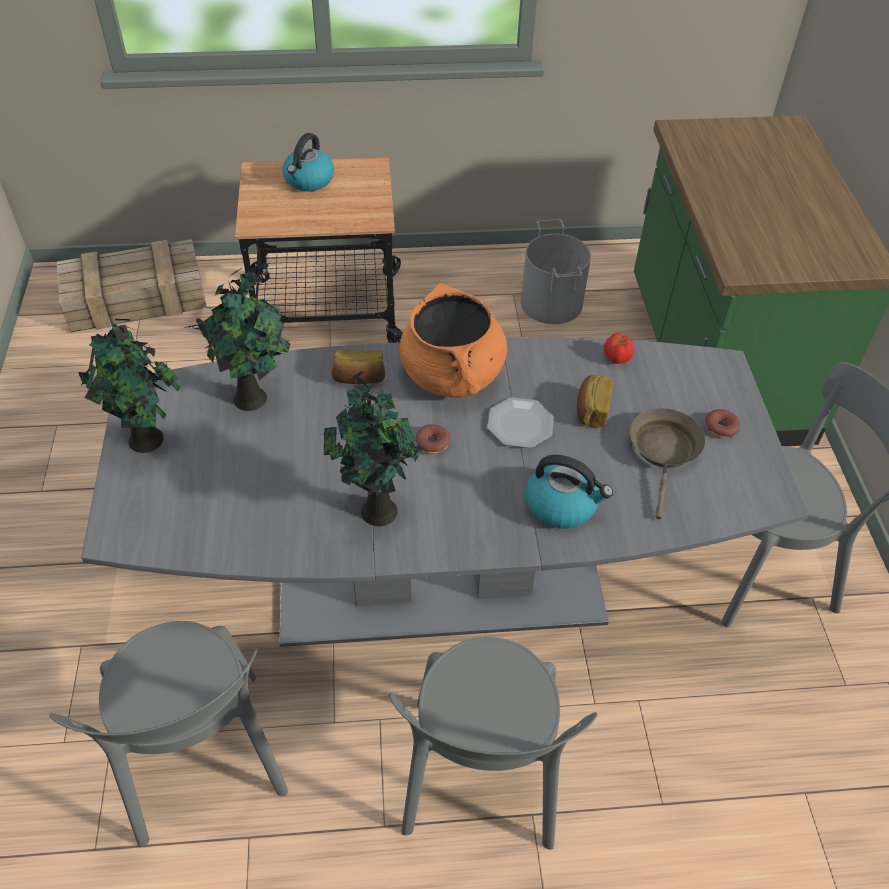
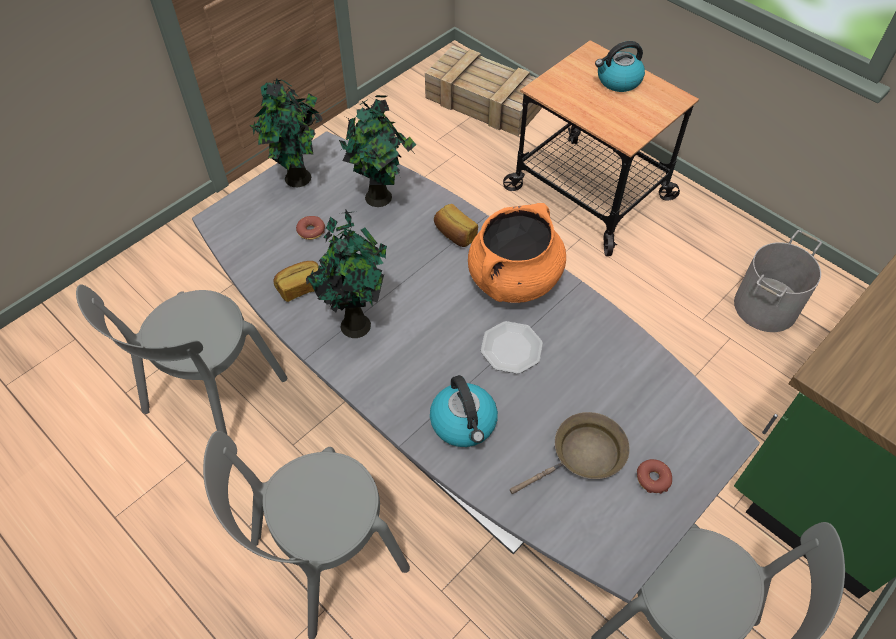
camera: 50 degrees right, 5 degrees up
donut [415,424,450,454] -> donut moved to [296,216,325,240]
bread [577,375,614,427] -> bread moved to [273,261,319,302]
tomato [604,333,634,364] -> none

